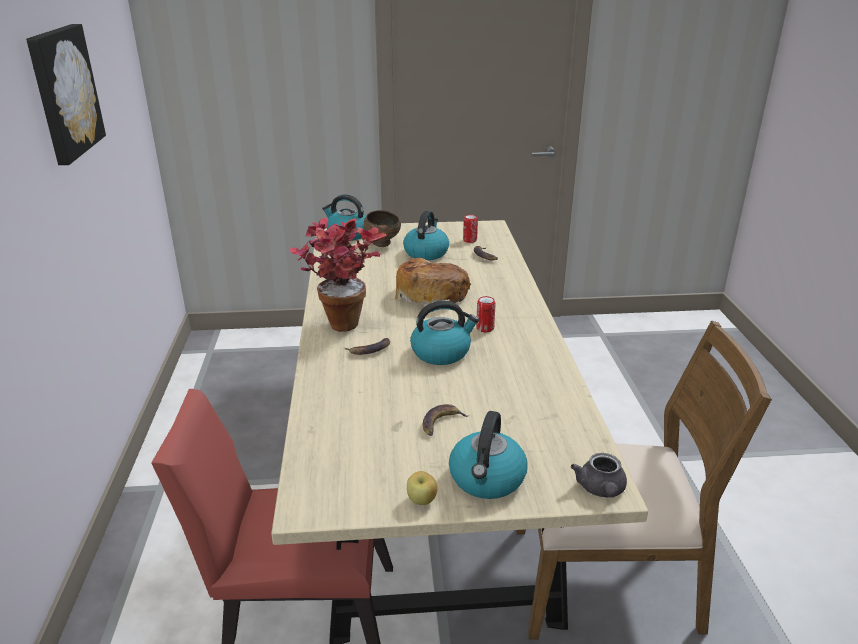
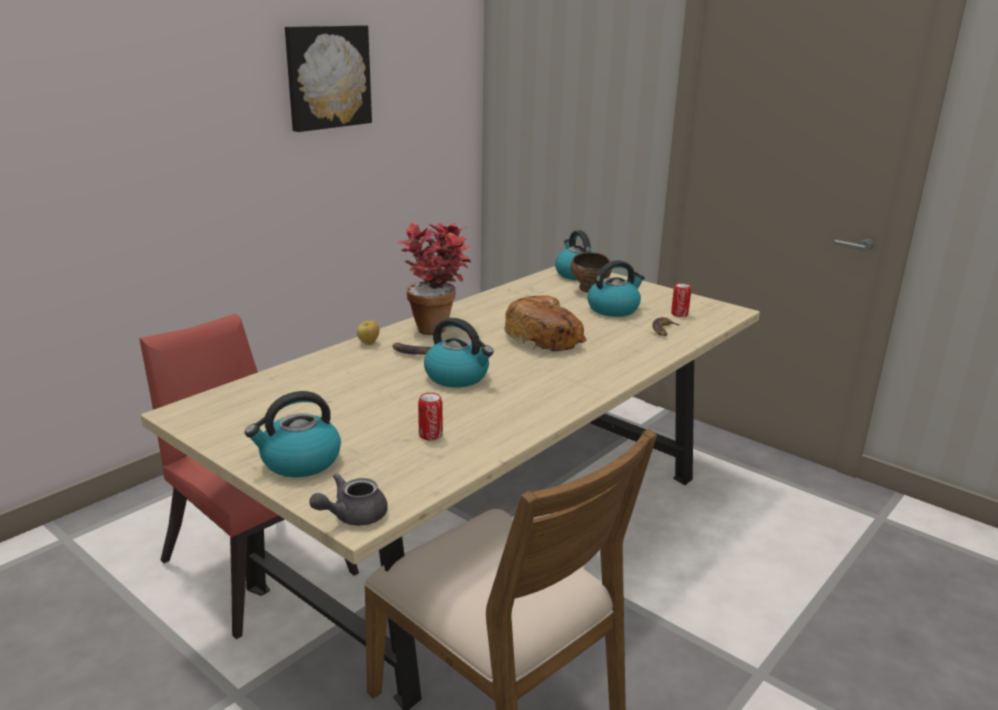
camera: 45 degrees right, 5 degrees down
apple [407,471,437,505] -> apple moved to [357,320,379,345]
banana [422,404,468,436] -> none
can [476,296,496,332] -> can moved to [418,393,443,440]

